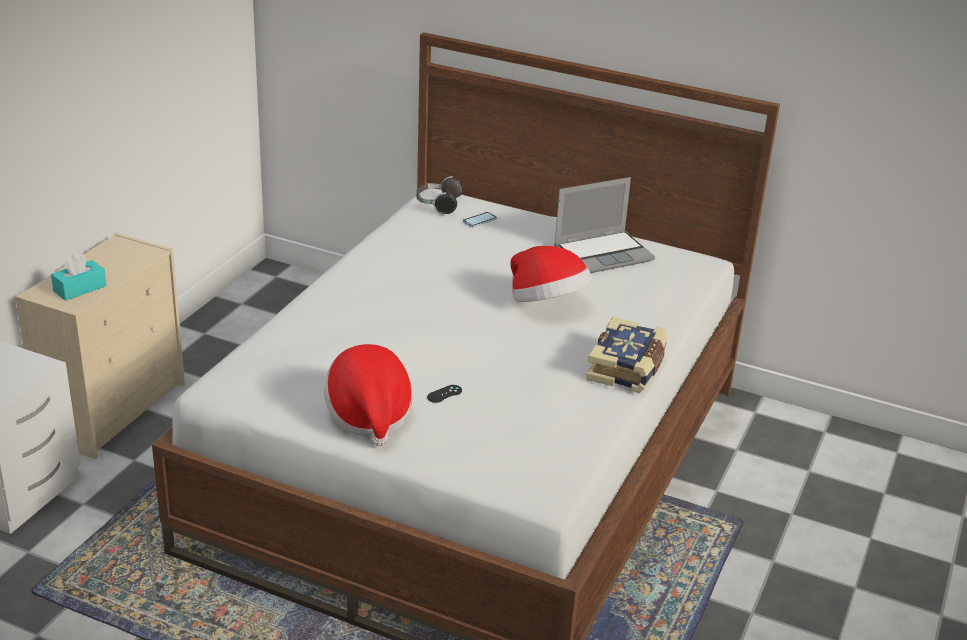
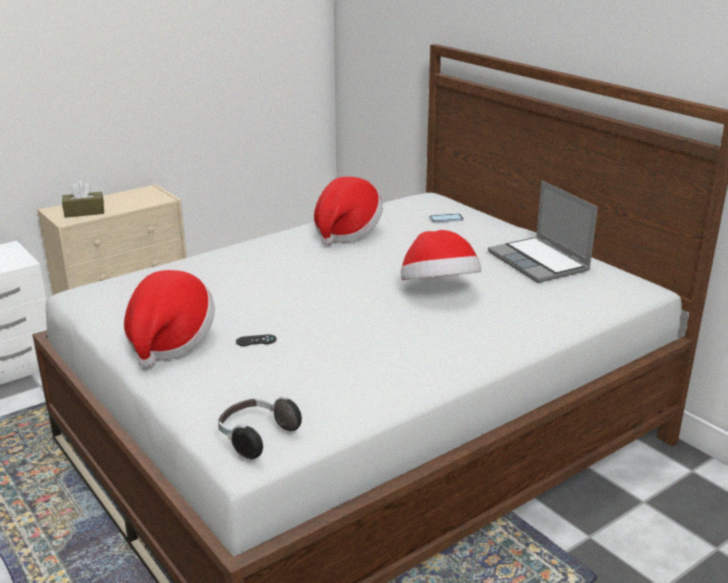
camera: 30 degrees right, 5 degrees down
turquoise tissue box [51,253,107,301] -> brown tissue box [62,181,104,218]
headphones [416,176,463,215] -> headphones moved to [218,396,302,459]
laptop [554,177,655,273] -> laptop turned 60 degrees clockwise [488,181,598,283]
book [586,317,668,393] -> none
none -> hat [314,177,383,246]

